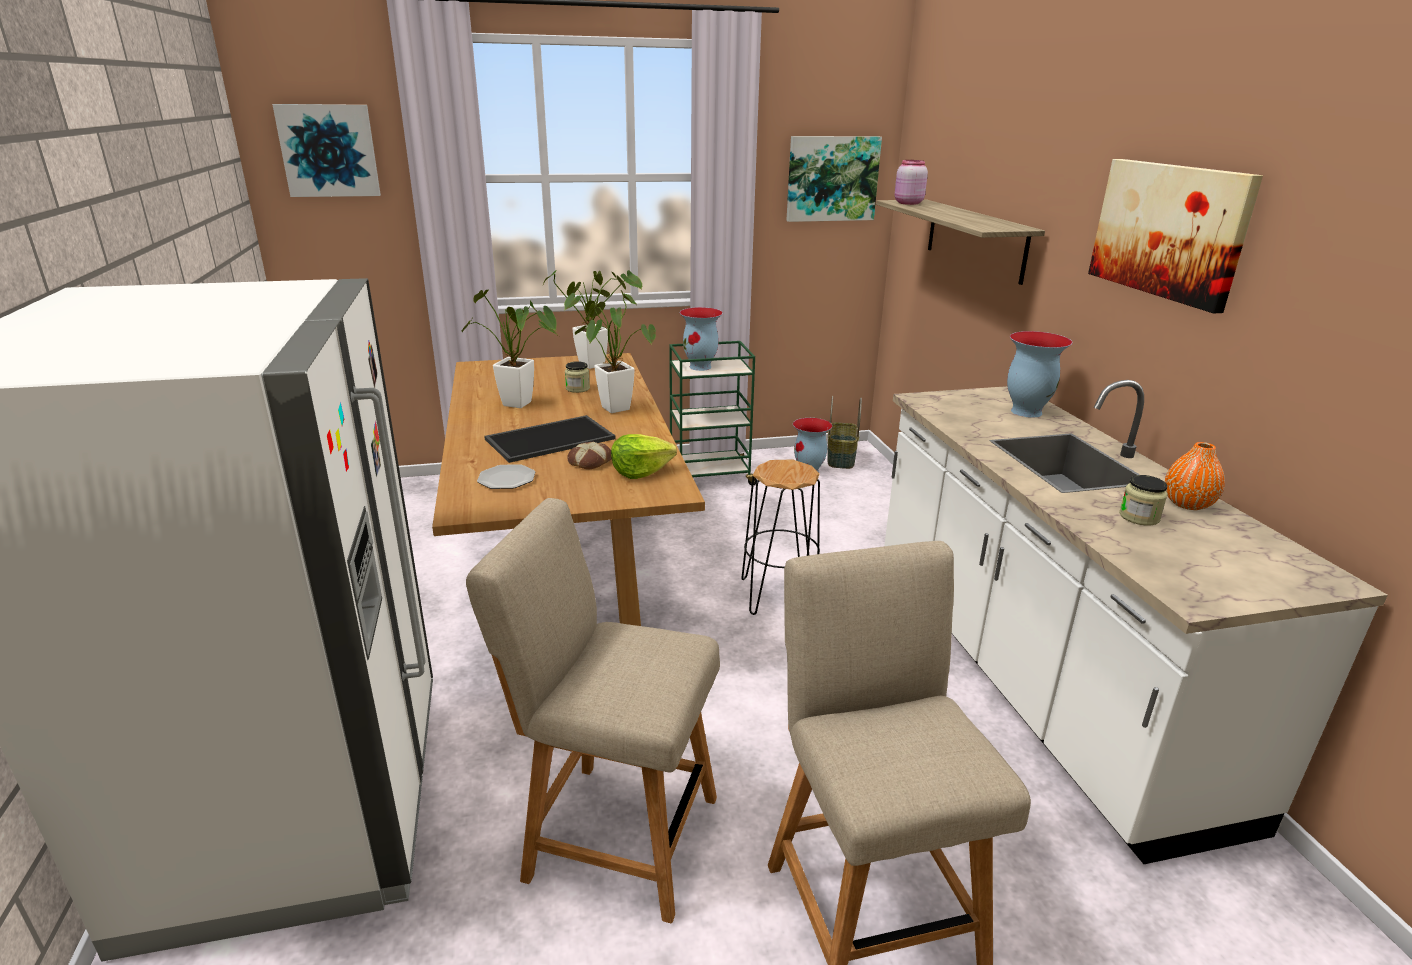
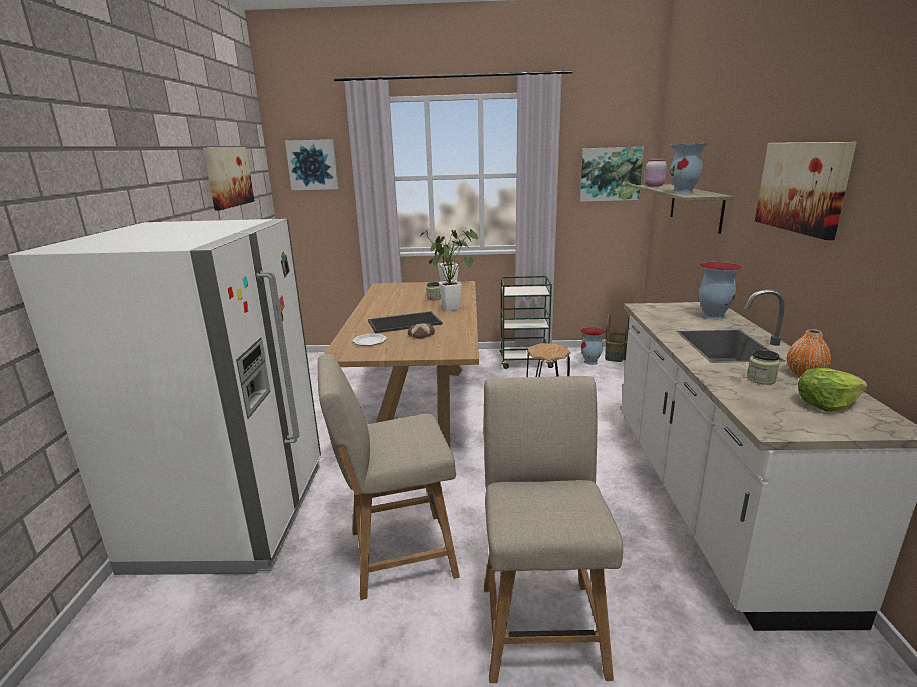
camera: 15 degrees right, 5 degrees down
potted plant [462,290,559,408] -> none
beige chair [466,498,720,923] -> beige chair turned 45 degrees counterclockwise [318,354,460,600]
lettuce [611,434,677,479] -> lettuce moved to [798,368,868,412]
vase [680,307,723,371] -> vase moved to [670,143,709,194]
none -> picture [203,147,254,211]

